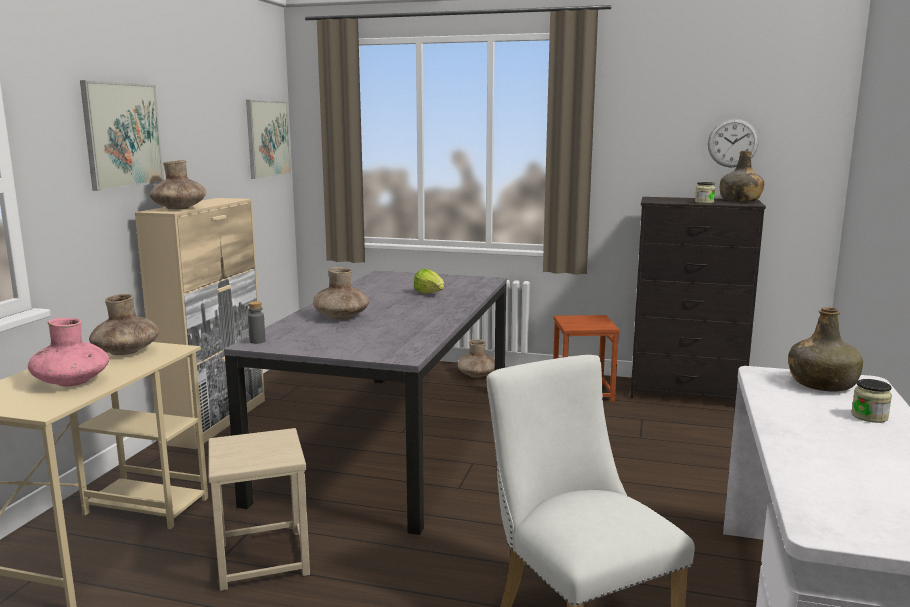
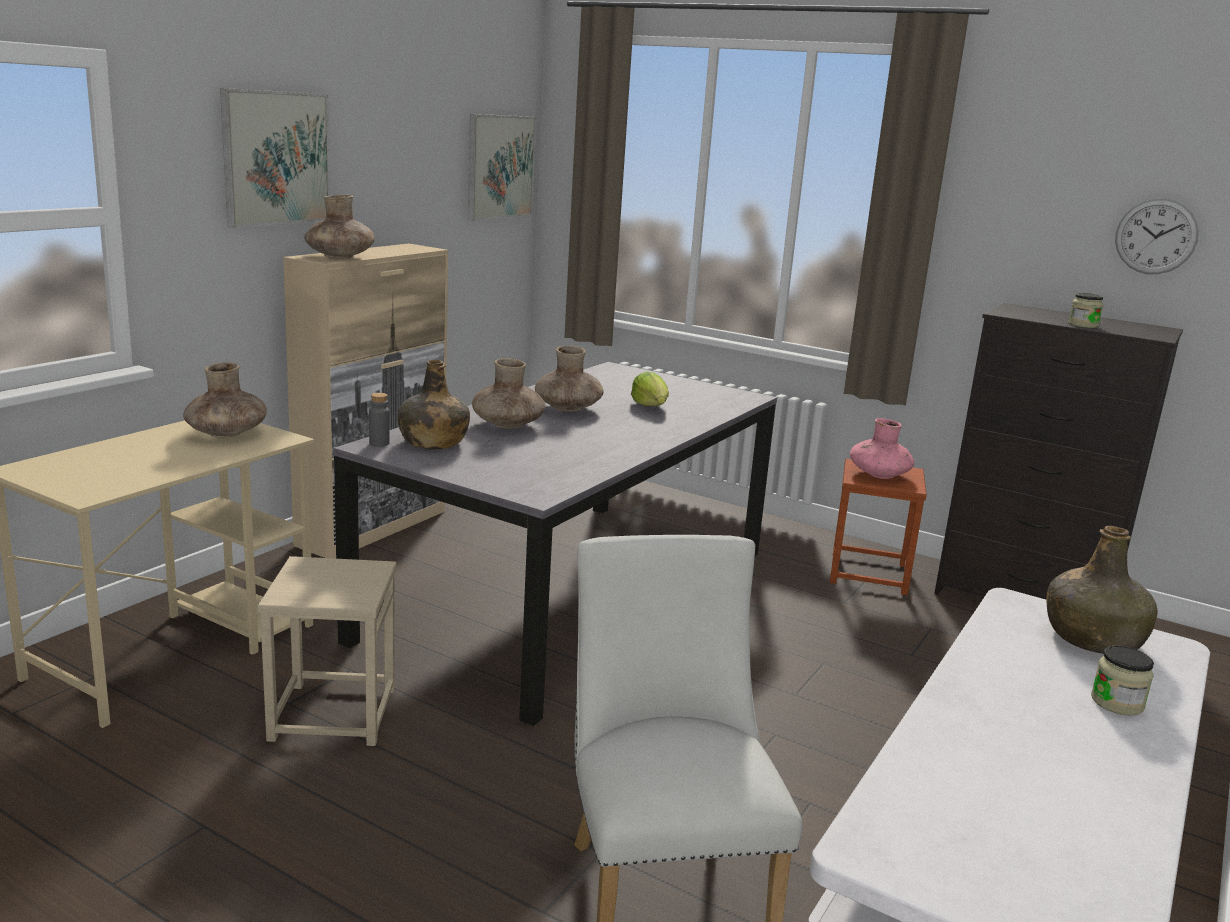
camera: 15 degrees right, 5 degrees up
pink vase [28,318,109,387] -> pink vase moved to [850,418,914,479]
brown vase [457,339,495,378] -> brown vase moved to [535,346,604,412]
green bottle [720,151,764,202] -> green bottle moved to [398,360,470,450]

